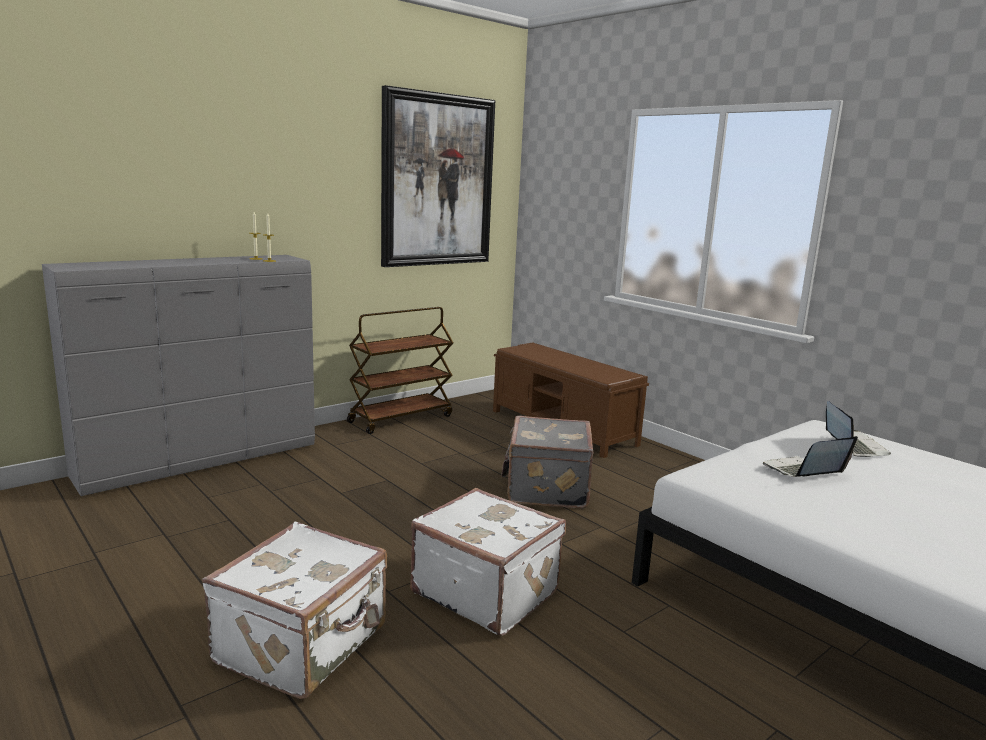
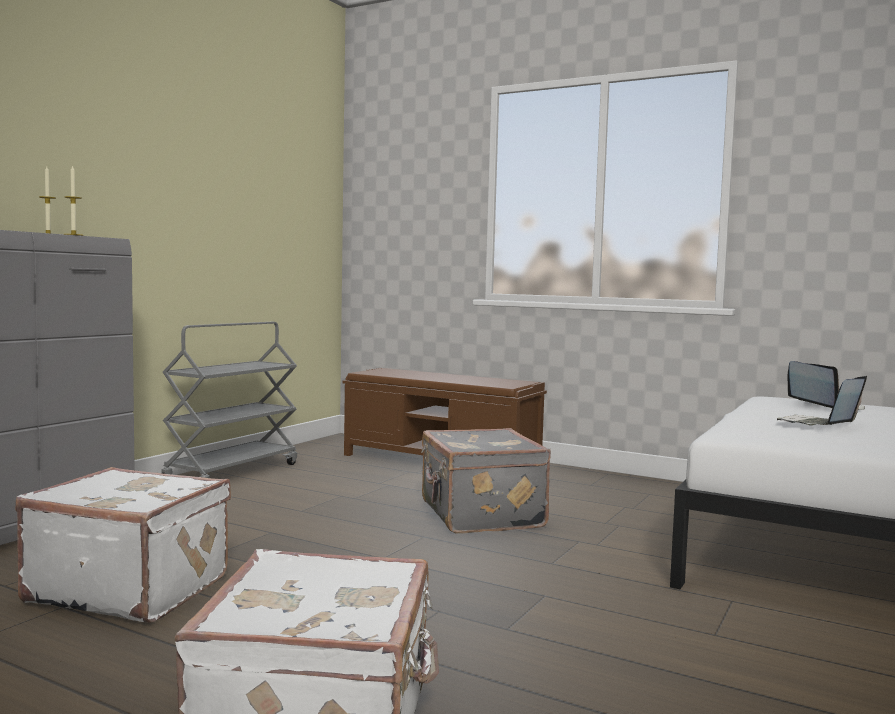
camera: 20 degrees left, 10 degrees down
brown cart [347,307,453,434] -> grey cart [161,322,297,478]
picture [381,85,495,267] -> none
white suitcase [410,488,566,636] -> white suitcase moved to [15,467,231,622]

